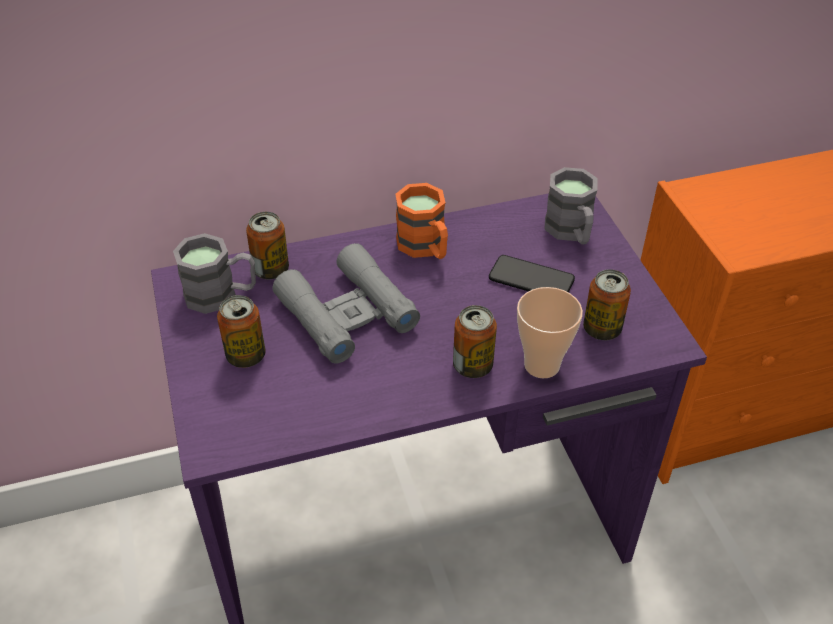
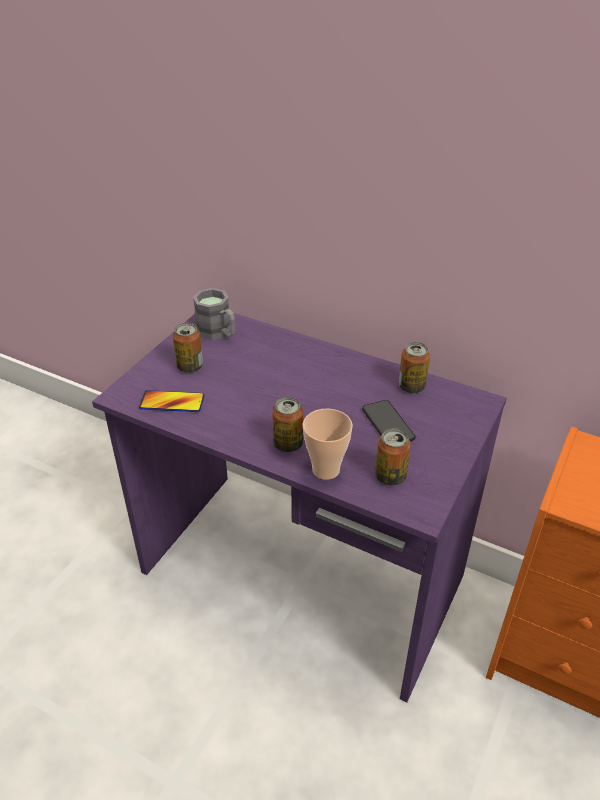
camera: 45 degrees right, 5 degrees down
can [246,212,289,279] -> can moved to [398,342,430,393]
grey binoculars [273,243,420,364] -> none
orange mug [396,183,448,259] -> none
grey mug [544,167,598,245] -> none
none -> phone [139,390,205,412]

